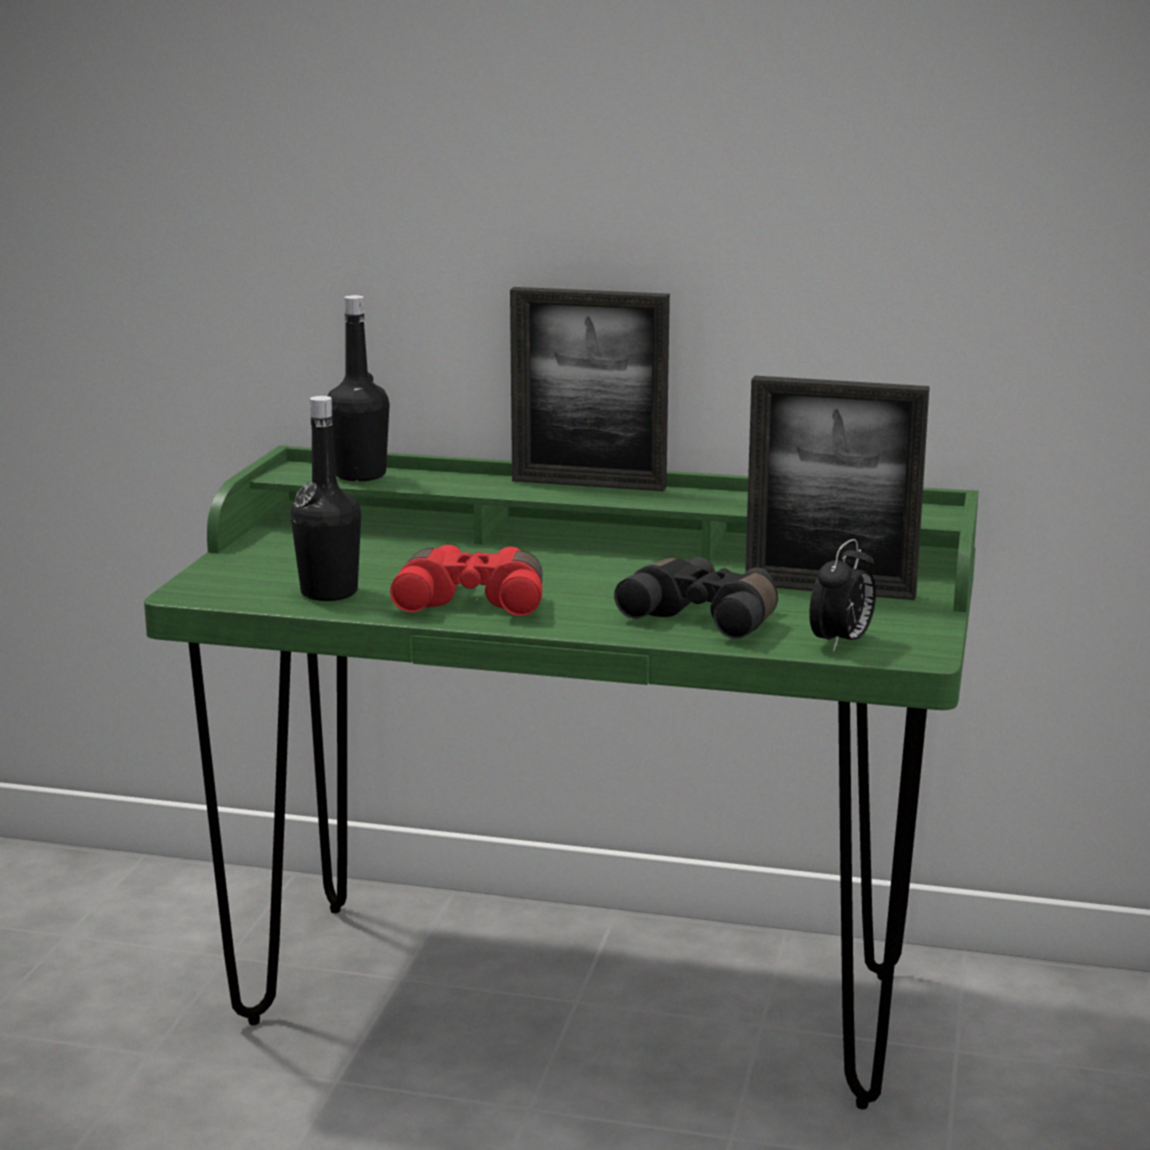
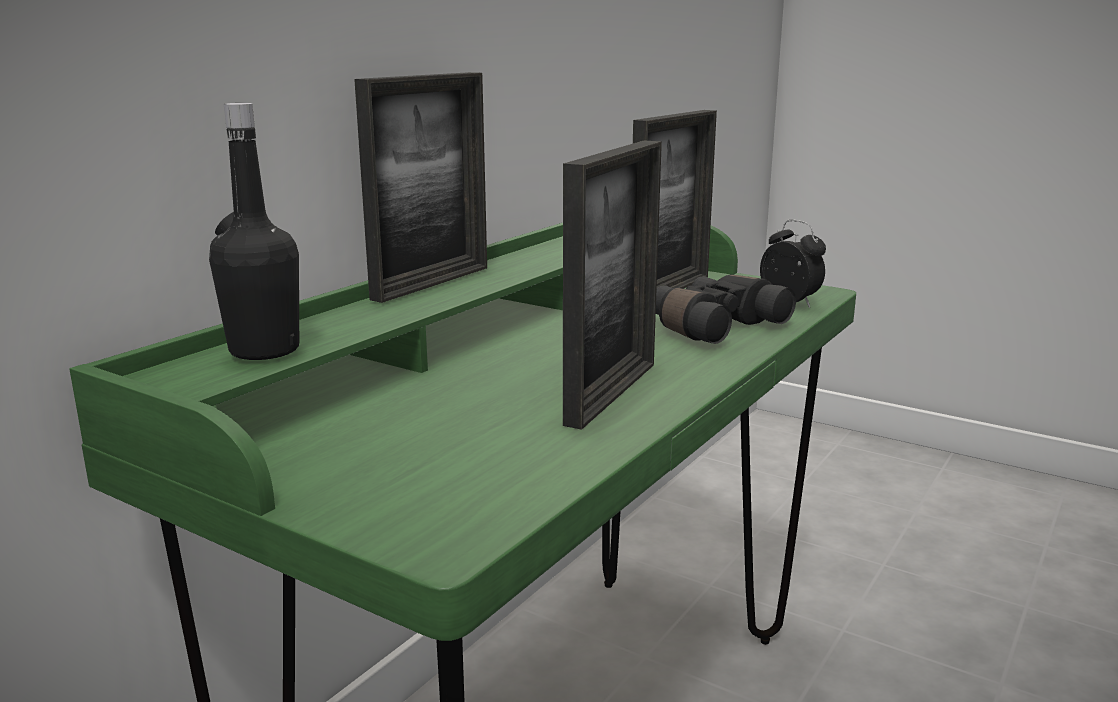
camera: 70 degrees left, 0 degrees up
black bottle [291,396,361,601] -> none
red binoculars [390,545,542,616] -> picture frame [563,141,662,430]

